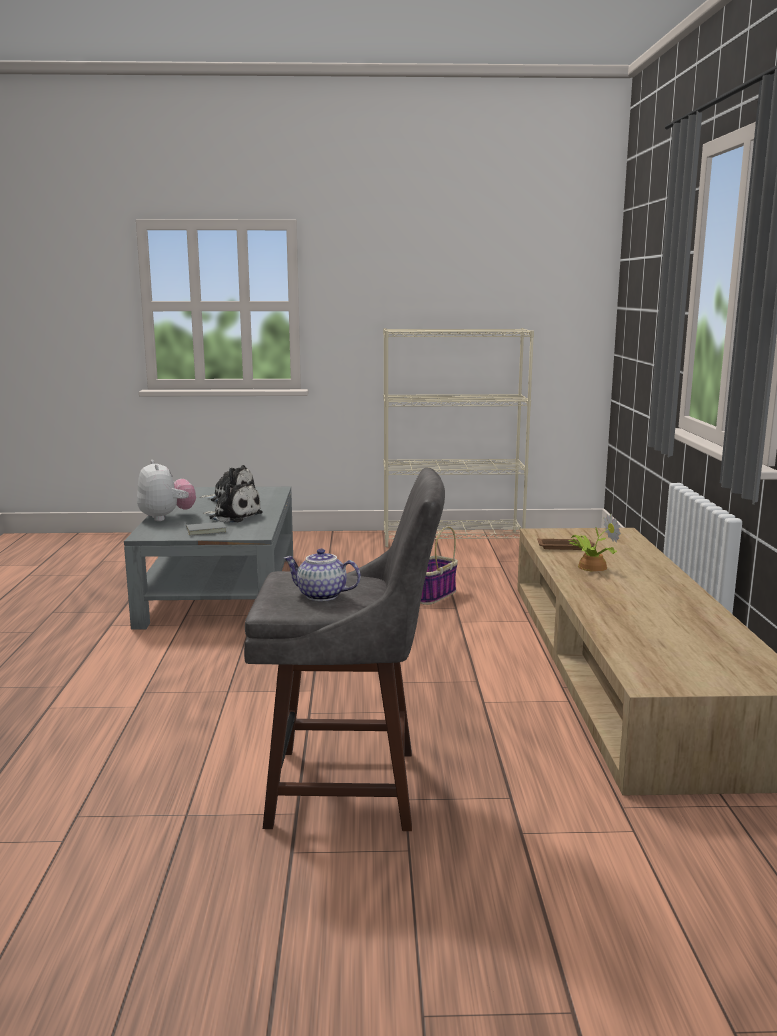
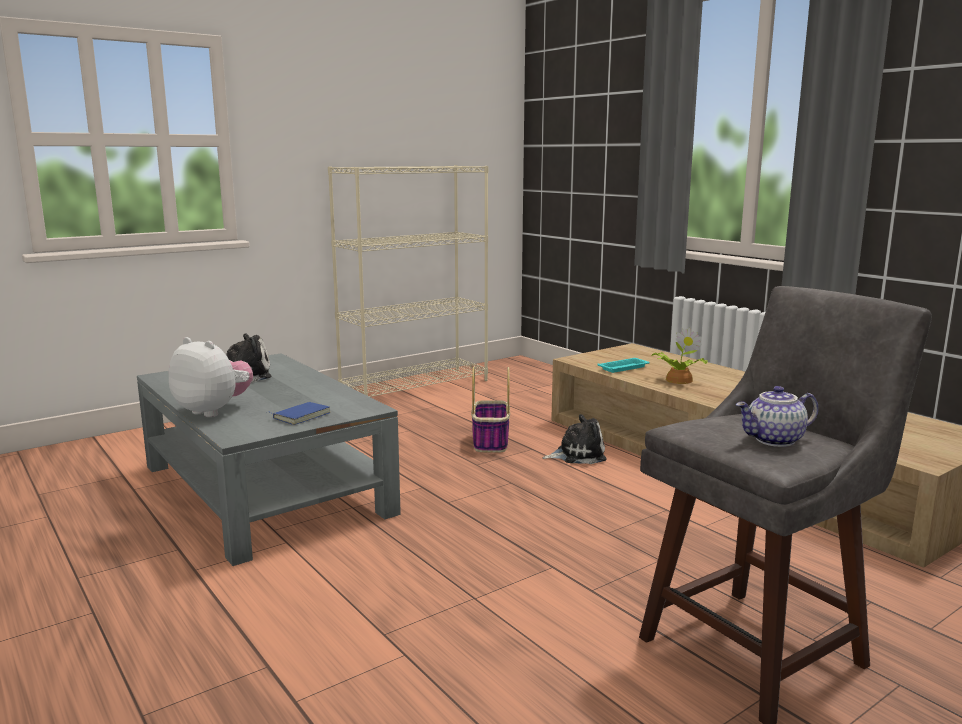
camera: 35 degrees left, 0 degrees up
grey book [185,522,226,535] -> blue book [268,402,330,425]
plush toy [203,481,263,523] -> plush toy moved to [543,414,607,464]
brown tray [537,538,595,550] -> turquoise tray [597,358,650,373]

